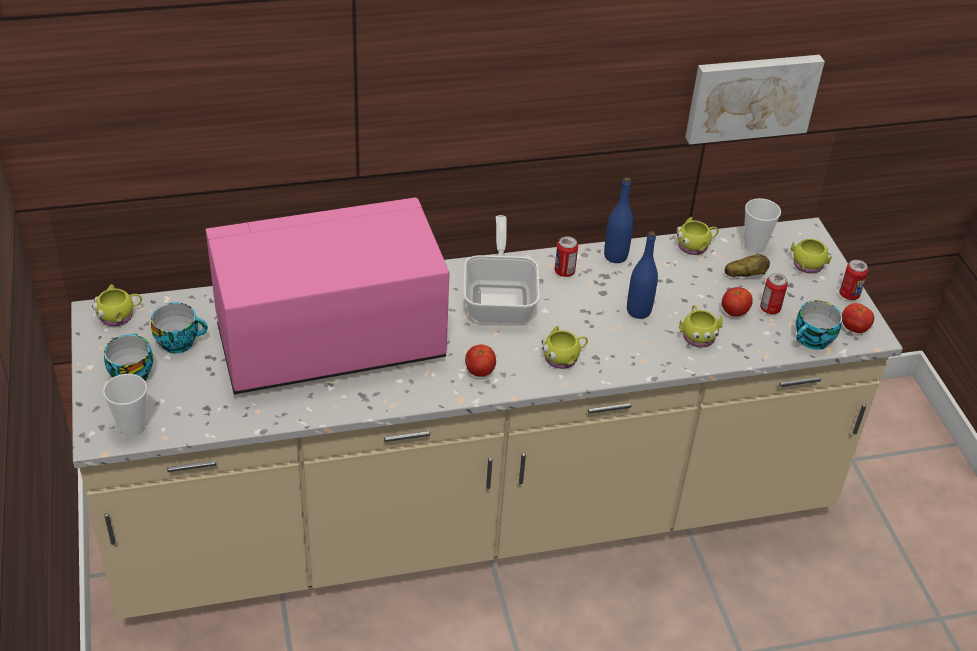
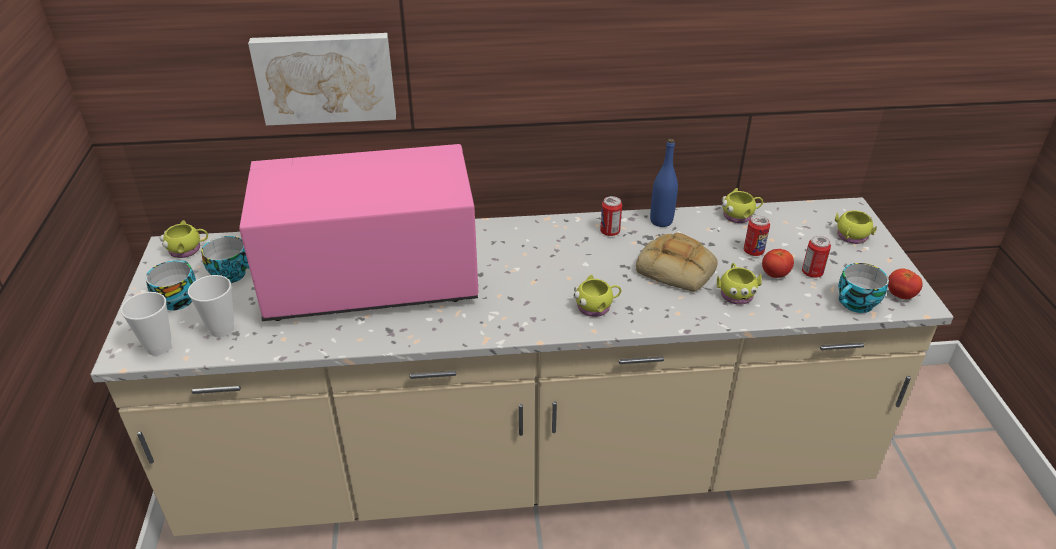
camera: 10 degrees right, 5 degrees down
frying pan [463,215,540,323] -> none
tomato [465,344,496,377] -> none
blue bottle [627,231,658,319] -> bread [636,233,718,292]
picture [685,55,825,144] -> picture moved to [248,33,396,126]
potato [725,254,770,277] -> none
cup [744,198,781,253] -> cup moved to [188,275,234,337]
can [839,260,868,300] -> can moved to [744,215,770,256]

